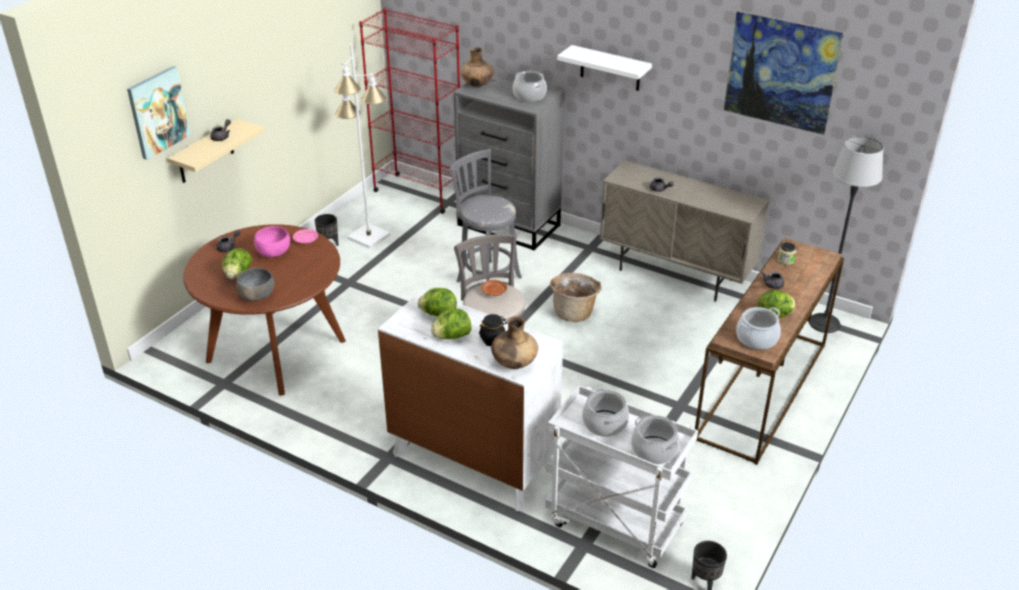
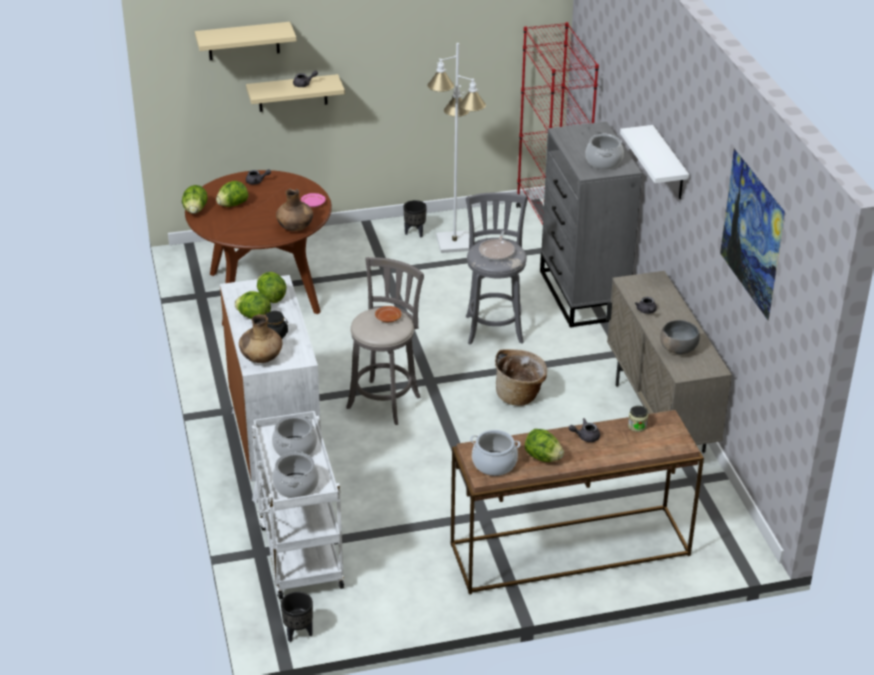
camera: 45 degrees right, 0 degrees up
picture [127,66,191,160] -> beige shelf [195,22,296,60]
grey bowl [236,268,274,301] -> grey bowl moved to [660,320,700,355]
pink bowl [254,226,290,257] -> none
brown vase [461,47,494,87] -> brown vase moved to [276,189,313,231]
floor lamp [809,136,884,333] -> none
none -> lettuce [182,185,207,214]
none -> frying pan [479,228,515,261]

